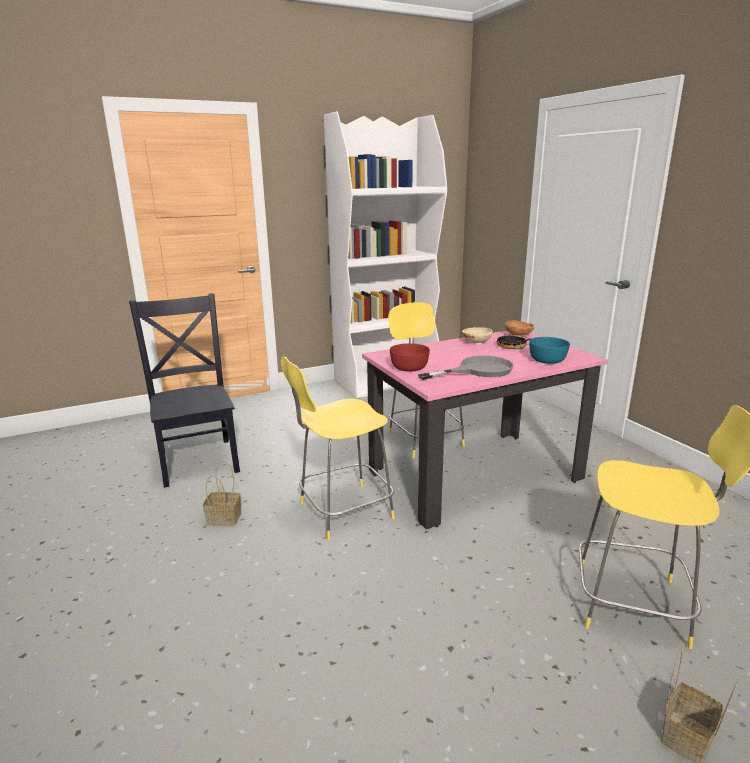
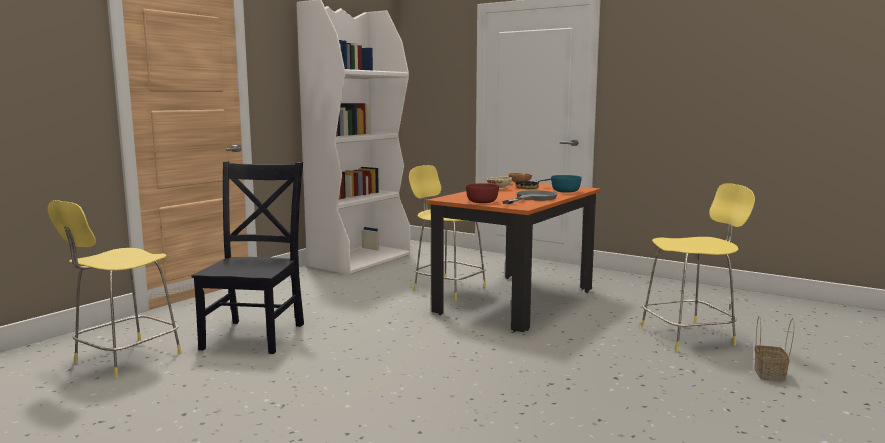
camera: 30 degrees left, 10 degrees down
black chair [129,293,240,488] -> black chair turned 60 degrees clockwise [191,161,304,354]
basket [203,460,241,526] -> none
yellow stool [281,356,395,541] -> yellow stool moved to [48,200,182,378]
pink dining table [362,331,608,529] -> orange dining table [426,181,600,332]

